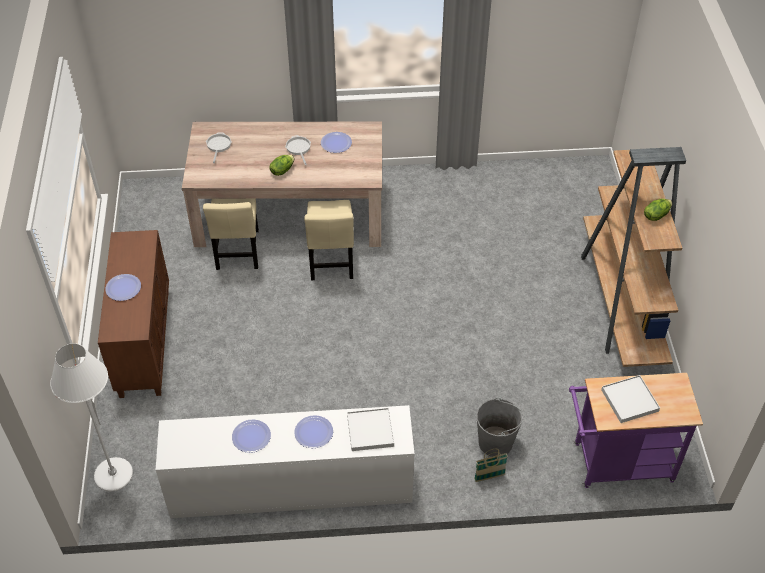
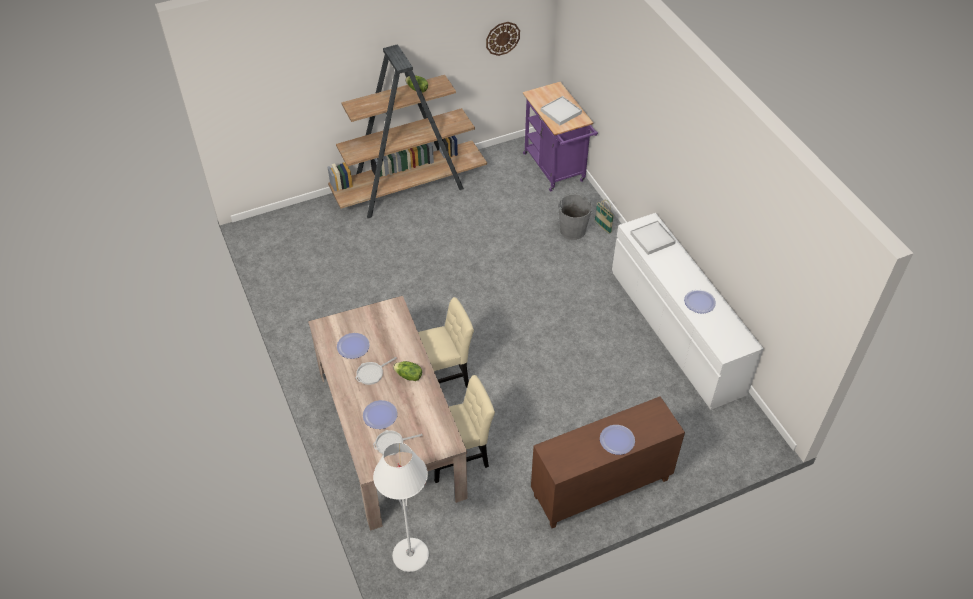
camera: 110 degrees left, 0 degrees up
white floor lamp [50,343,133,491] -> white floor lamp moved to [373,443,429,572]
plate [294,415,333,448] -> plate moved to [363,400,397,429]
none -> wall clock [486,22,520,56]

